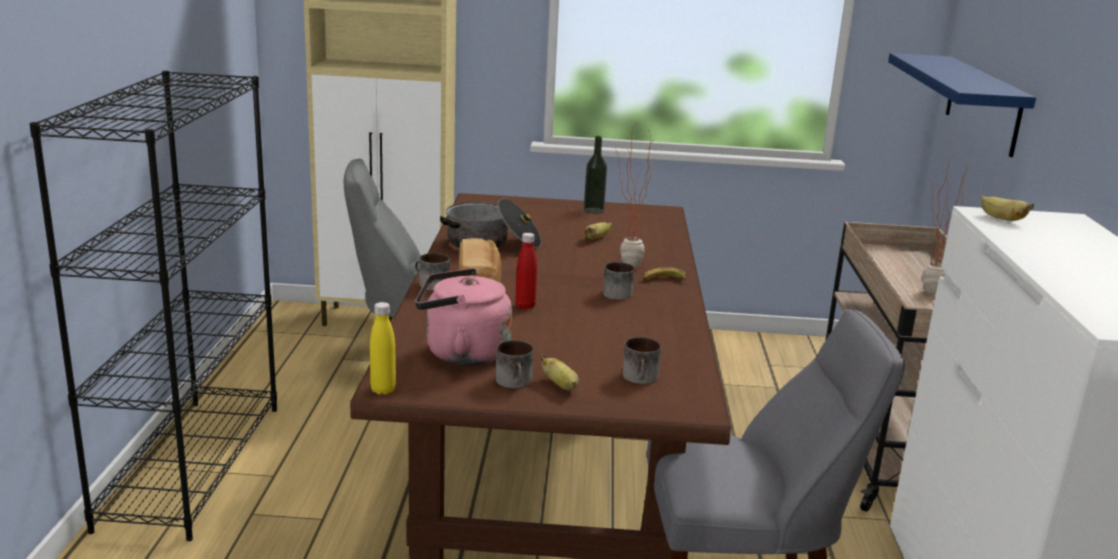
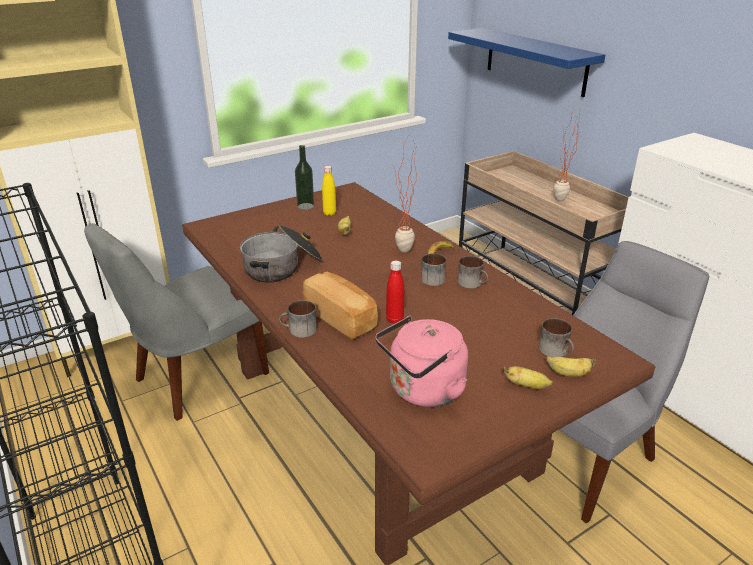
camera: 35 degrees left, 10 degrees up
yellow bottle [370,302,396,395] -> yellow bottle moved to [322,166,336,216]
mug [496,340,533,389] -> mug moved to [457,256,489,289]
banana [981,196,1034,221] -> banana moved to [546,356,597,377]

